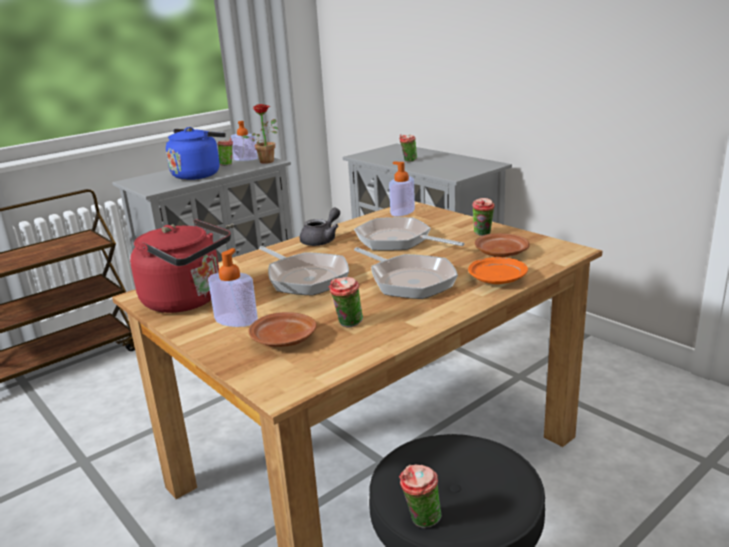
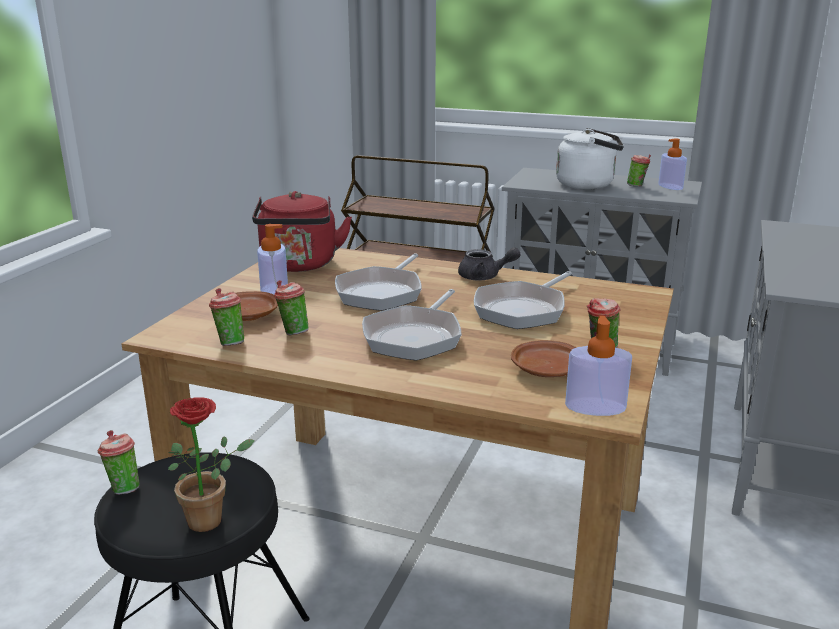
camera: 60 degrees right, 0 degrees up
blue kettle [166,127,226,180] -> white kettle [556,128,624,190]
potted plant [242,104,278,164] -> potted plant moved to [168,397,255,532]
frying pan [354,217,464,250] -> frying pan turned 150 degrees counterclockwise [474,271,572,329]
soap dispenser [389,161,415,217] -> soap dispenser moved to [565,316,632,416]
cup [399,135,417,162] -> cup moved to [209,288,244,346]
orange plate [468,257,528,284] -> none

